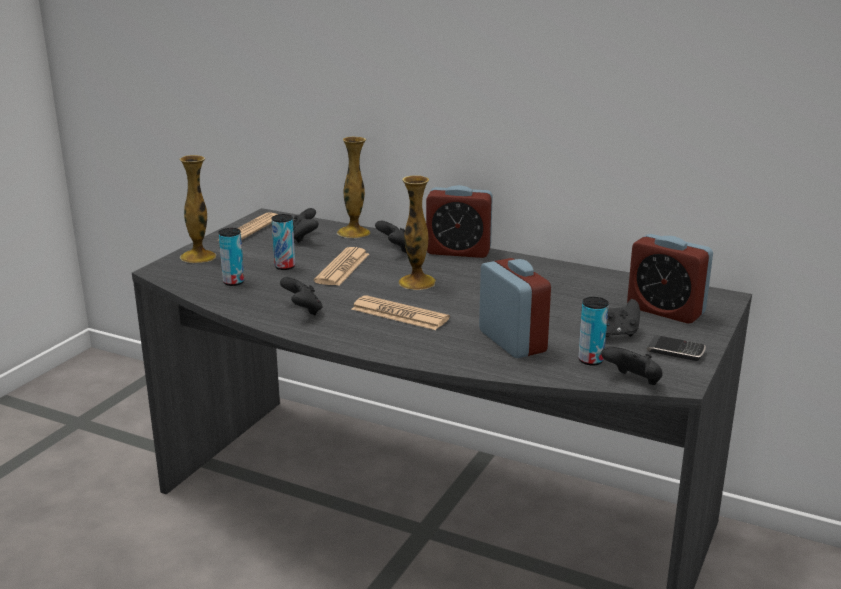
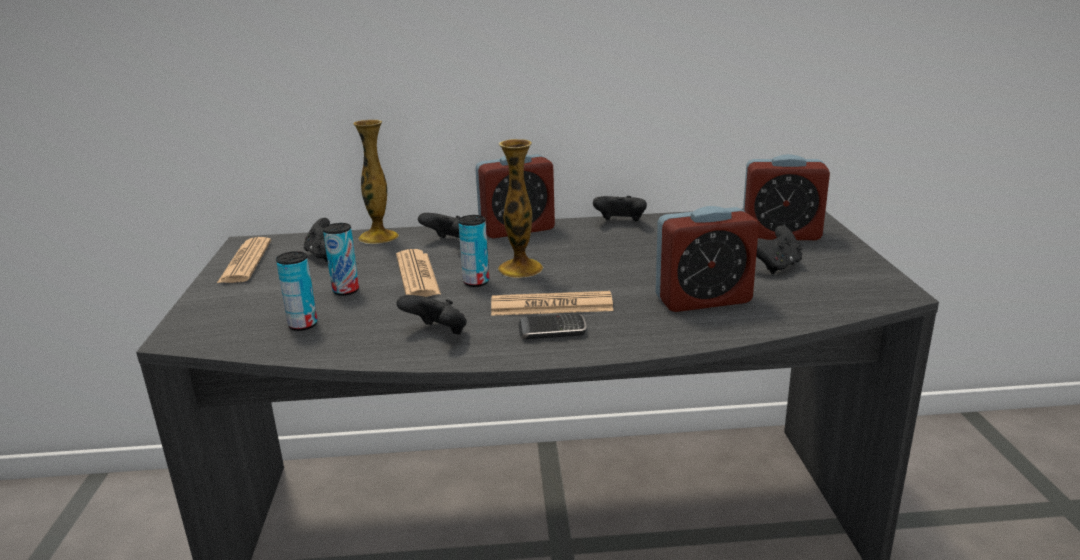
camera: 30 degrees left, 0 degrees up
vase [179,155,216,263] -> none
alarm clock [479,258,551,358] -> alarm clock turned 135 degrees clockwise [656,206,759,312]
can [578,297,609,365] -> can moved to [458,215,489,287]
black game controller [601,346,663,385] -> black game controller moved to [593,196,647,222]
phone [647,335,706,361] -> phone moved to [519,314,586,340]

